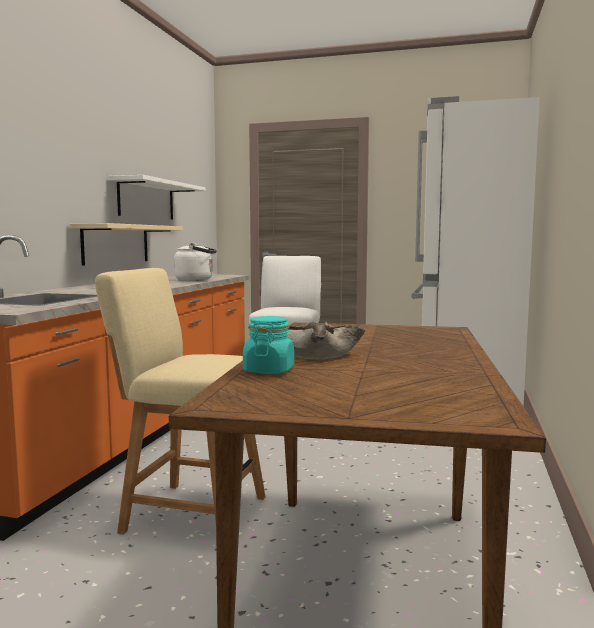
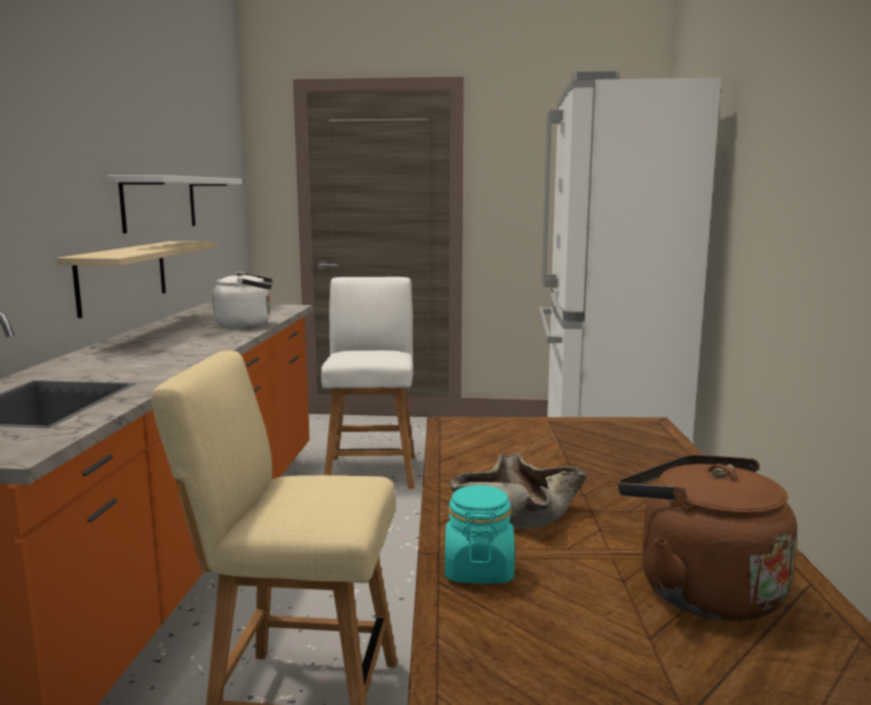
camera: 10 degrees left, 5 degrees up
none -> brown kettle [618,455,797,621]

